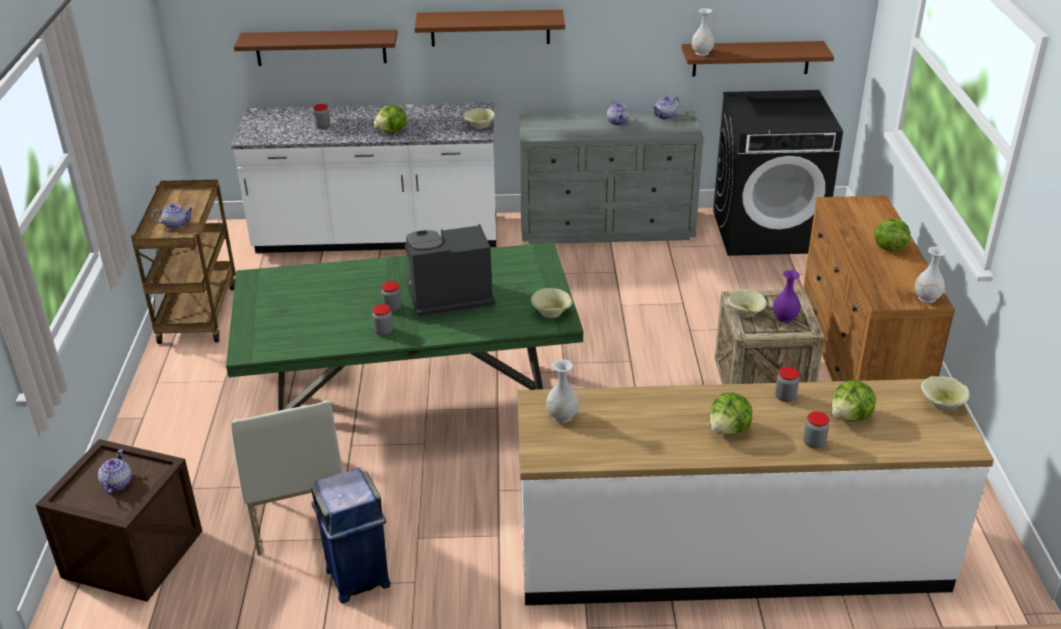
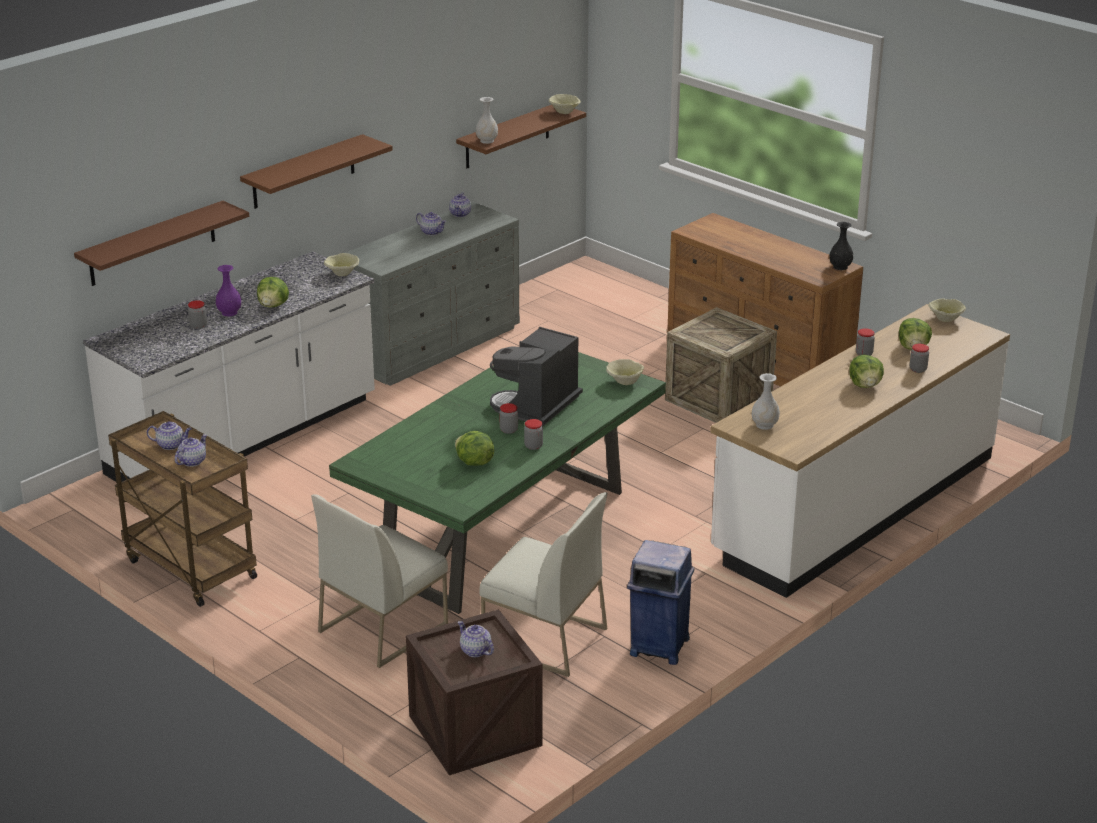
camera: 45 degrees left, 5 degrees down
black washing machine [713,90,843,256] -> none
beige bowl [728,289,767,318] -> beige bowl moved to [549,94,581,114]
purple vase [773,270,800,323] -> purple vase moved to [216,265,241,316]
lettuce [875,219,910,252] -> lettuce moved to [455,431,494,466]
white vase [915,247,947,303] -> black vase [829,222,853,270]
none -> teapot [147,421,192,450]
none -> white chair [311,494,448,668]

